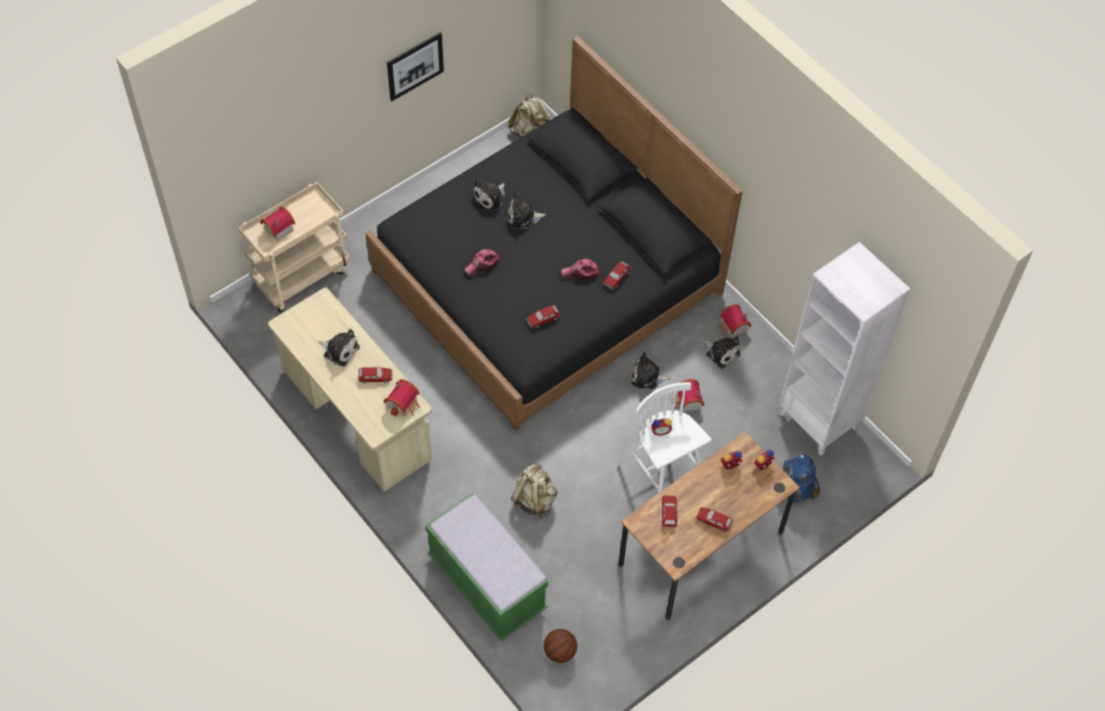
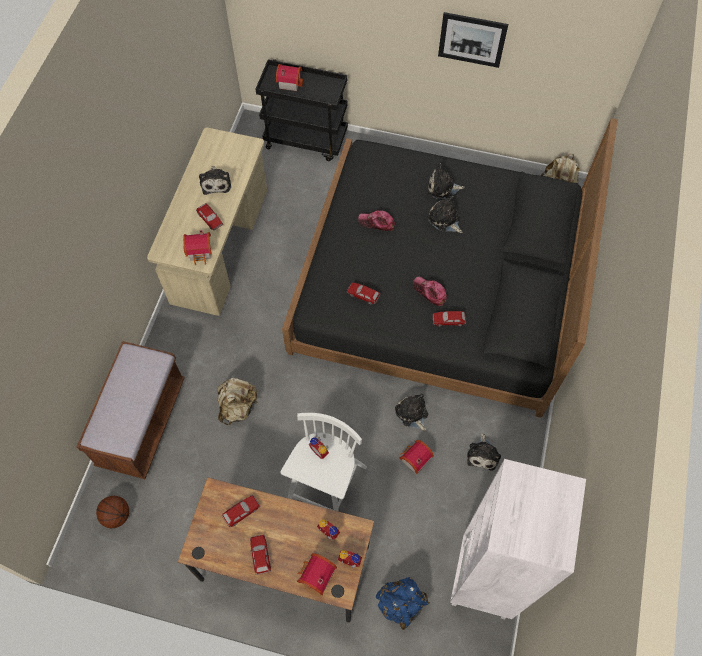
camera: 55 degrees right, 5 degrees up
beige cart [239,182,350,313] -> black cart [256,59,348,161]
green bench [425,493,548,641] -> brown bench [76,341,185,479]
toy house [718,304,751,338] -> toy house moved to [297,553,337,596]

